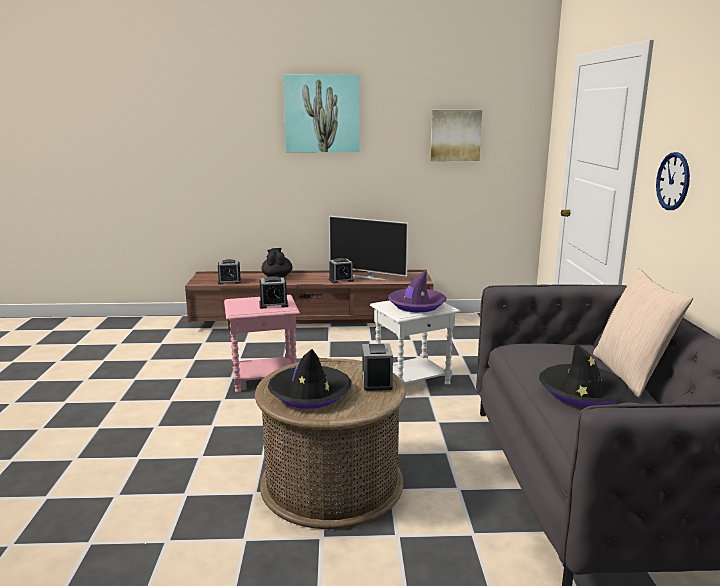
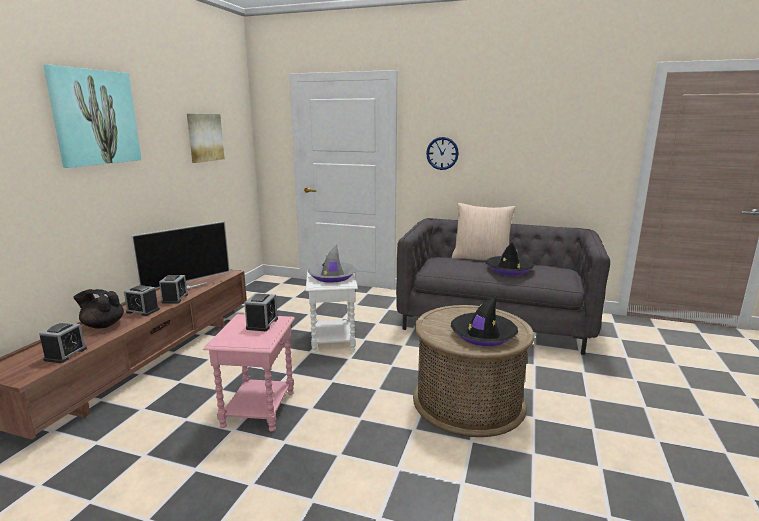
camera: 70 degrees left, 0 degrees up
alarm clock [362,343,393,391] -> alarm clock moved to [124,285,160,316]
purple hat [388,270,446,312] -> grey hat [308,245,357,283]

